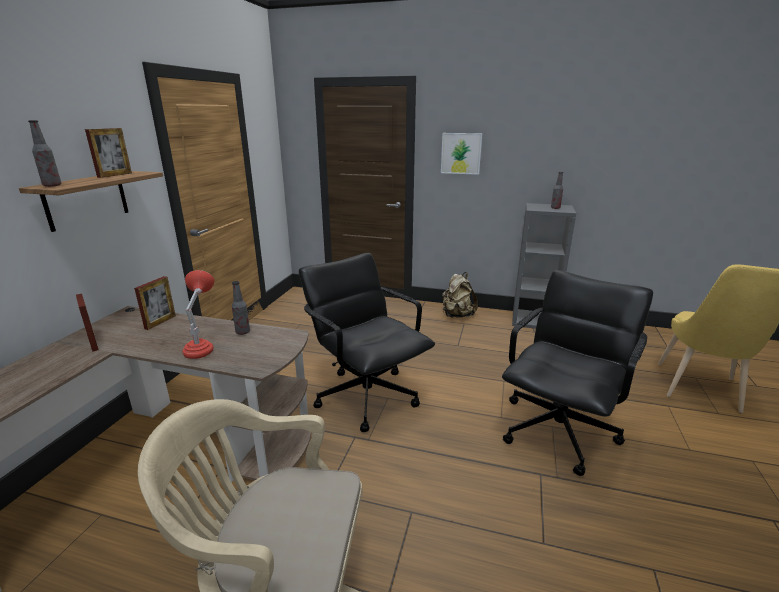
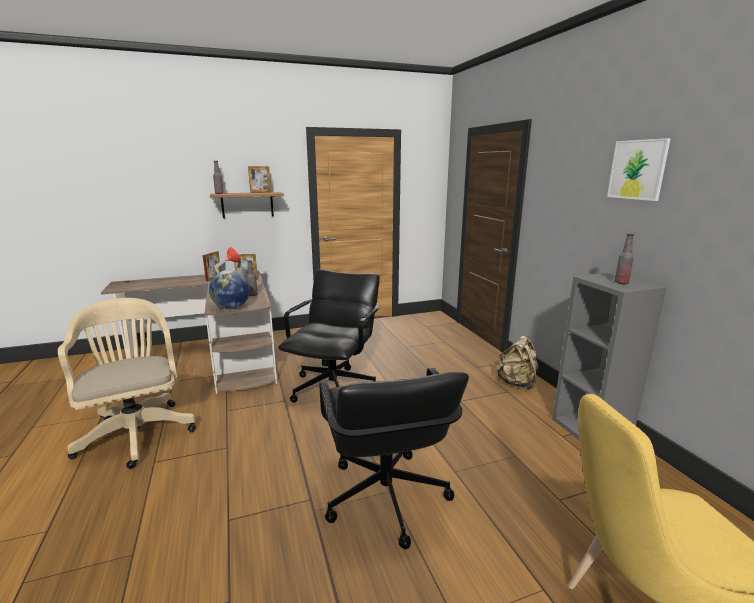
camera: 55 degrees right, 5 degrees down
picture [441,133,482,175] -> picture moved to [607,138,671,201]
black office chair [502,270,653,476] -> black office chair turned 75 degrees clockwise [319,368,469,549]
none -> globe [209,270,250,309]

